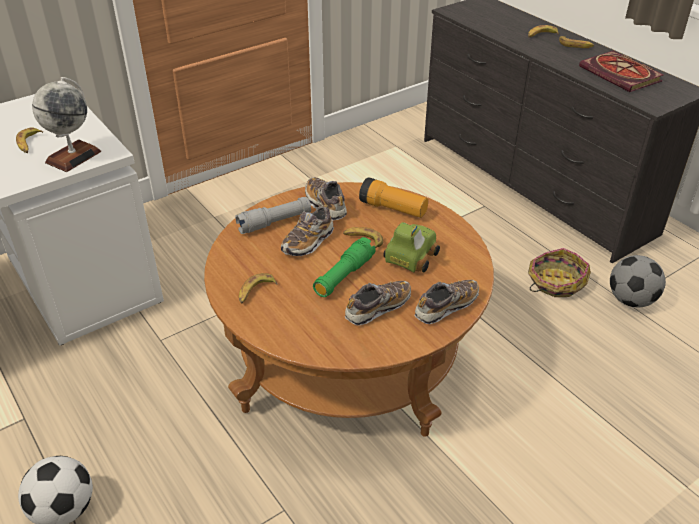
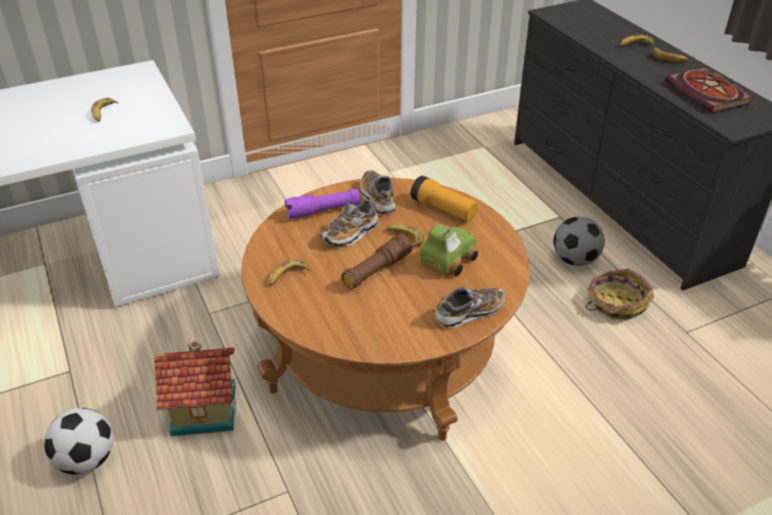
camera: 10 degrees right, 0 degrees up
globe [32,77,101,172] -> none
grey flashlight [235,197,311,234] -> purple flashlight [285,189,360,219]
green flashlight [313,237,376,297] -> brown flashlight [341,234,412,289]
shoe [345,281,411,325] -> none
football [610,255,666,307] -> football moved to [553,216,605,266]
none -> toy house [154,340,236,436]

